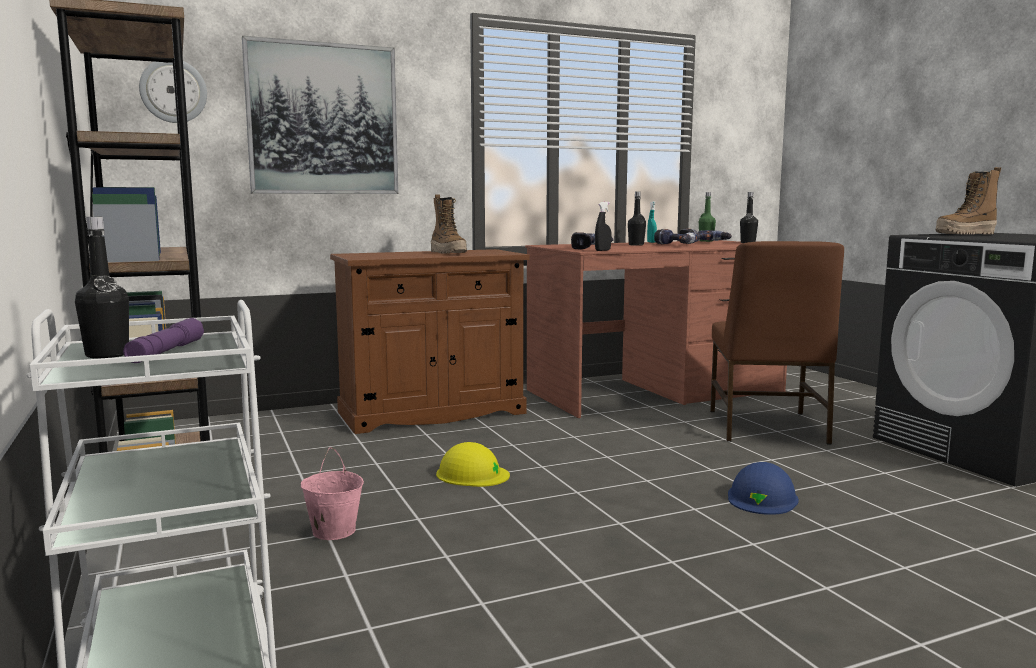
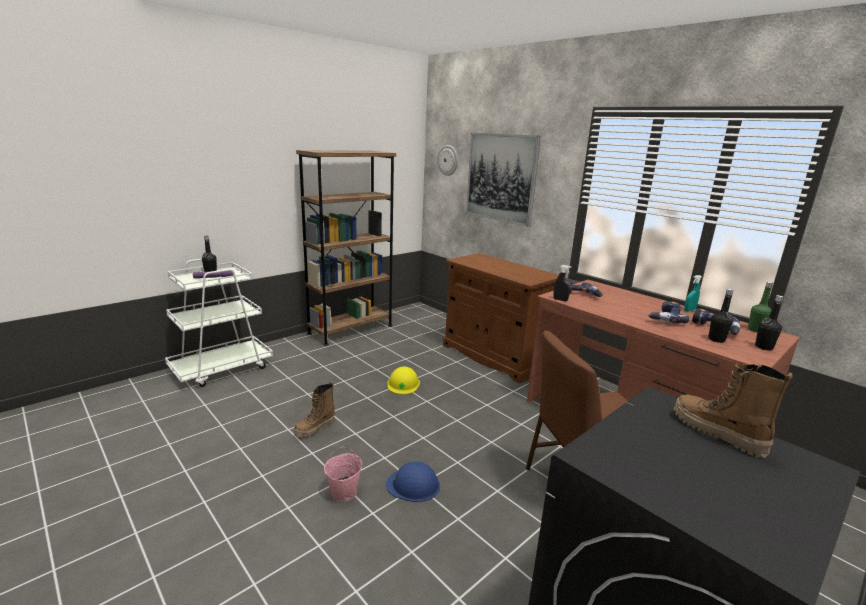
camera: 70 degrees right, 10 degrees up
pink bucket [301,447,364,540] -> pink bucket moved to [324,447,362,501]
boot [431,194,467,254] -> boot moved to [294,381,335,438]
black bottle [628,192,646,246] -> black bottle moved to [708,289,734,343]

